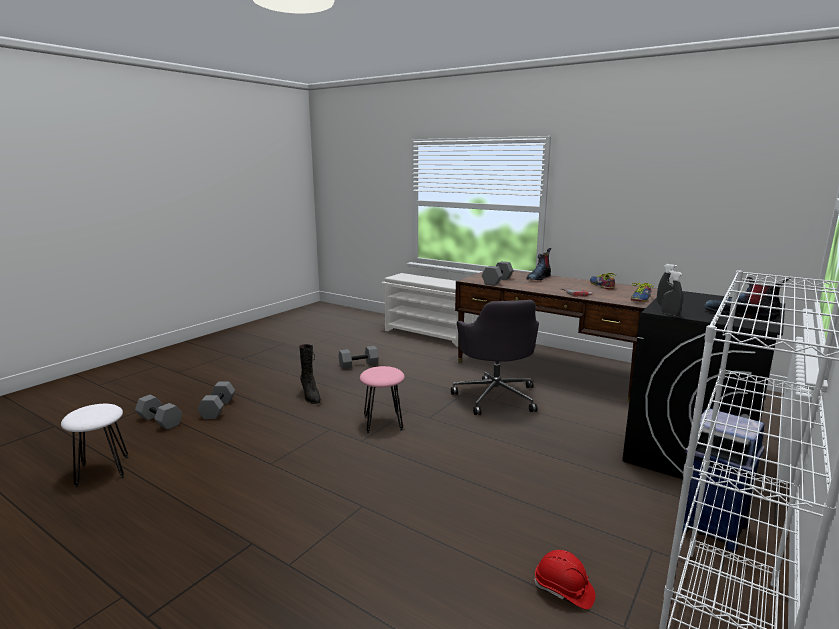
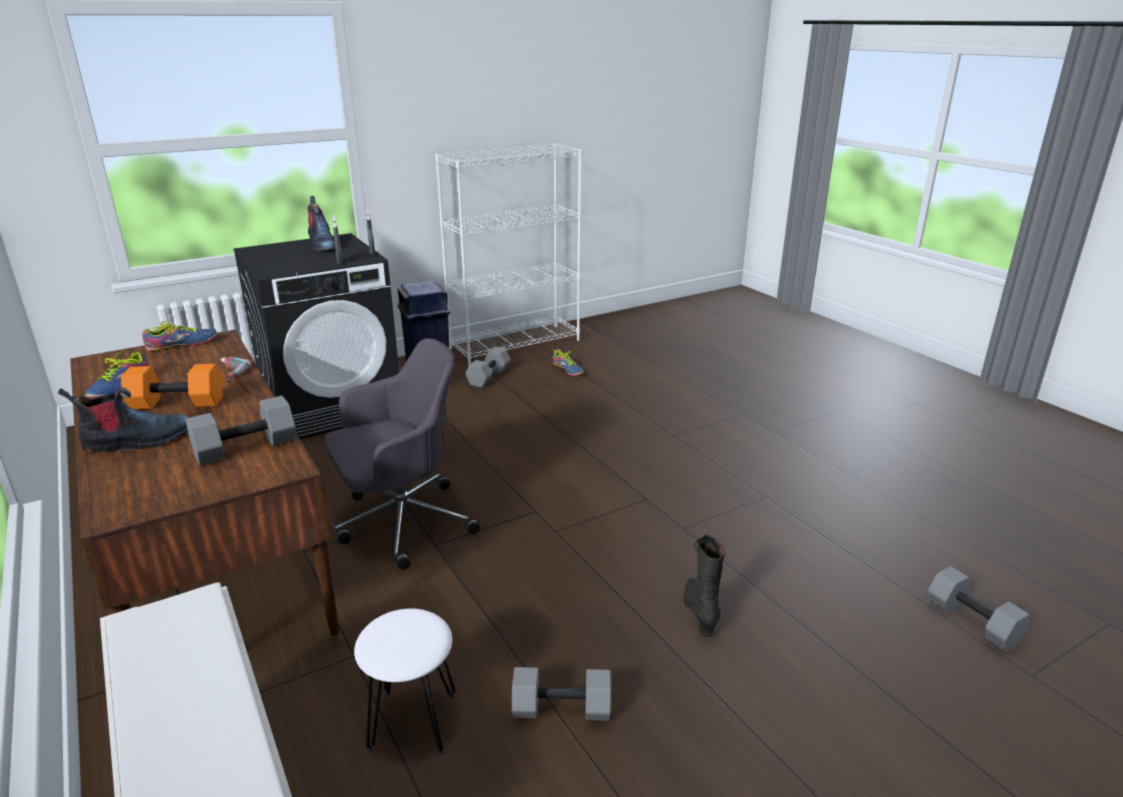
camera: 155 degrees left, 10 degrees up
white stool [61,404,128,487] -> white stool moved to [354,608,455,755]
grey dumbbell [197,382,235,419] -> grey dumbbell moved to [465,347,511,388]
pink stool [360,366,405,433] -> none
grey office chair [451,300,539,415] -> grey office chair turned 45 degrees clockwise [324,338,480,570]
red hard hat [534,550,595,610] -> shoe [553,350,584,376]
none -> orange dumbbell [121,364,223,410]

